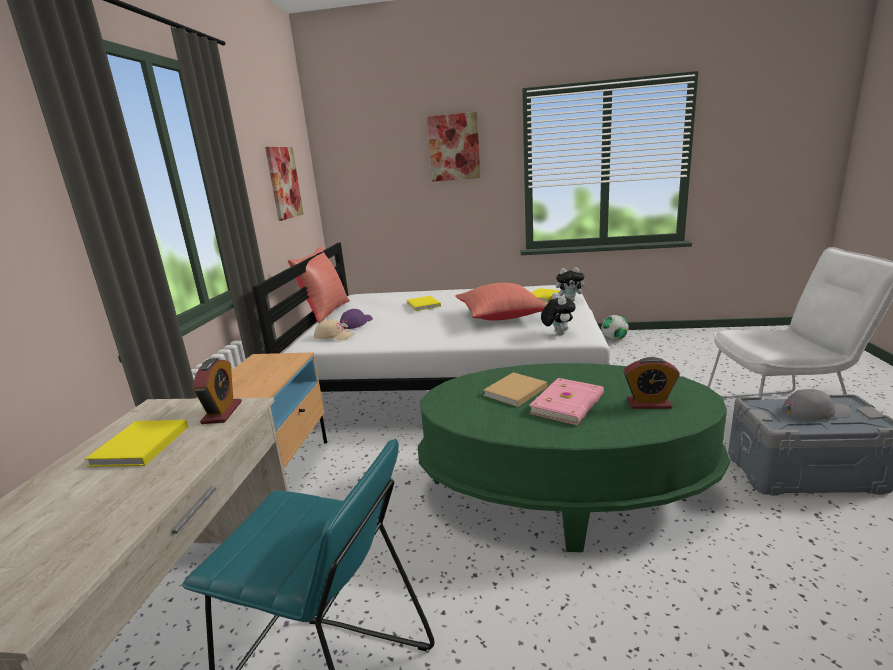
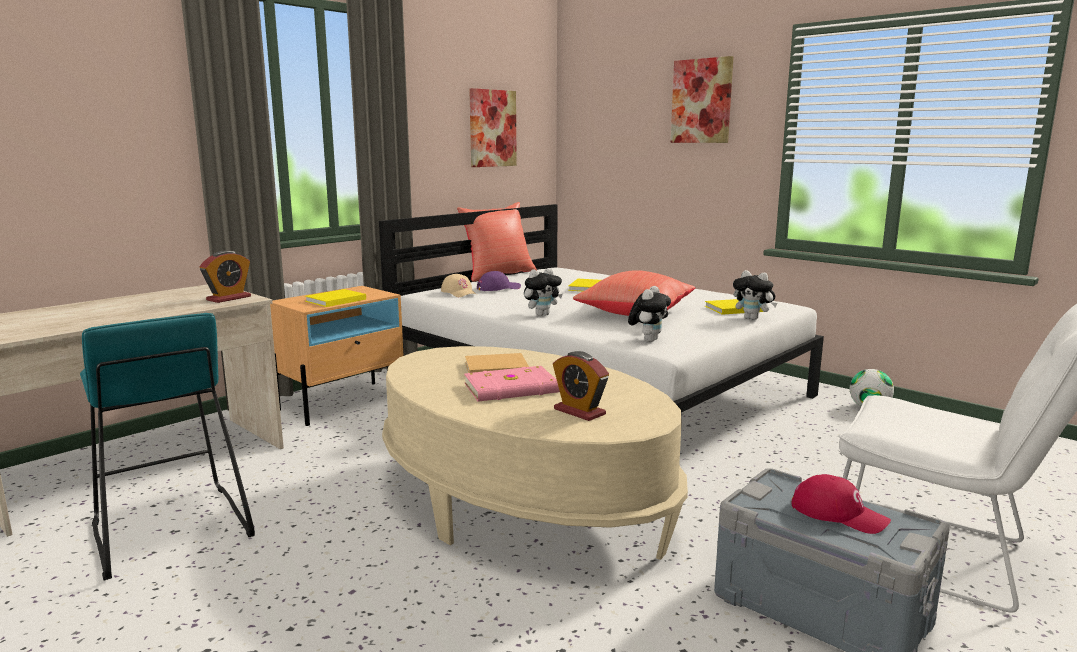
camera: 35 degrees right, 5 degrees down
yellow book [85,420,188,467] -> yellow book moved to [305,289,366,307]
green coffee table [418,363,730,552] -> beige coffee table [382,346,688,560]
grey cap [782,389,851,420] -> red cap [792,474,891,534]
none -> plush toy [524,268,562,316]

